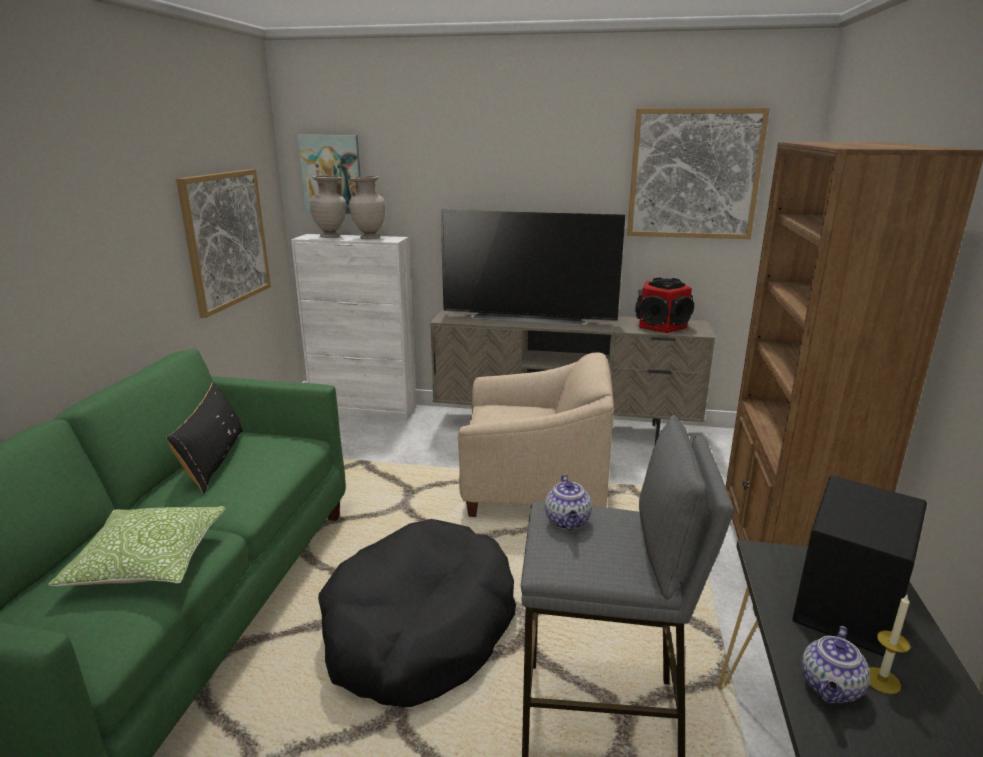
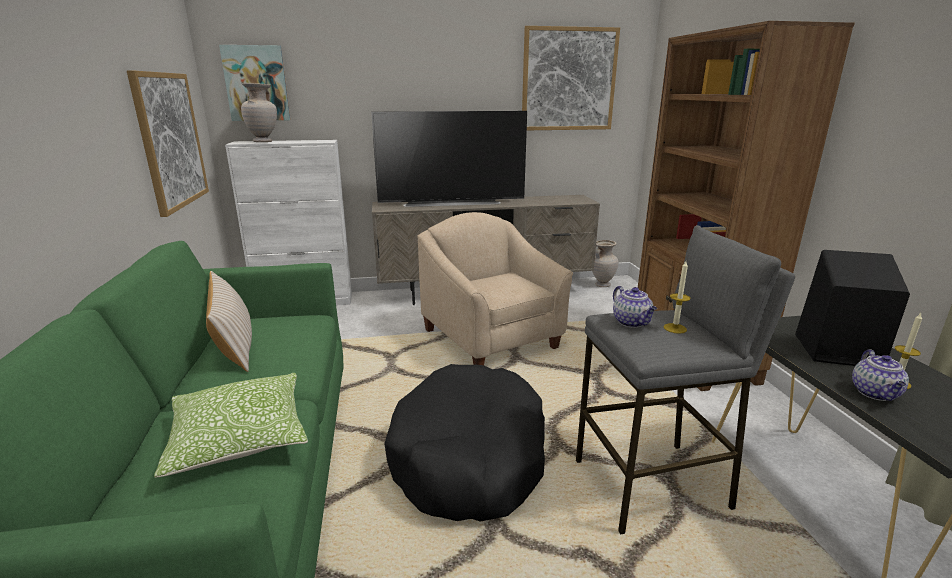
camera: 20 degrees left, 0 degrees up
black pillow [166,383,243,494] -> beige pillow [206,271,252,372]
beige vase [349,176,385,239] -> beige vase moved to [592,240,618,287]
beige armchair [458,352,614,517] -> beige armchair turned 105 degrees counterclockwise [417,212,573,365]
speaker [635,277,694,333] -> none
none -> candle [663,261,691,334]

